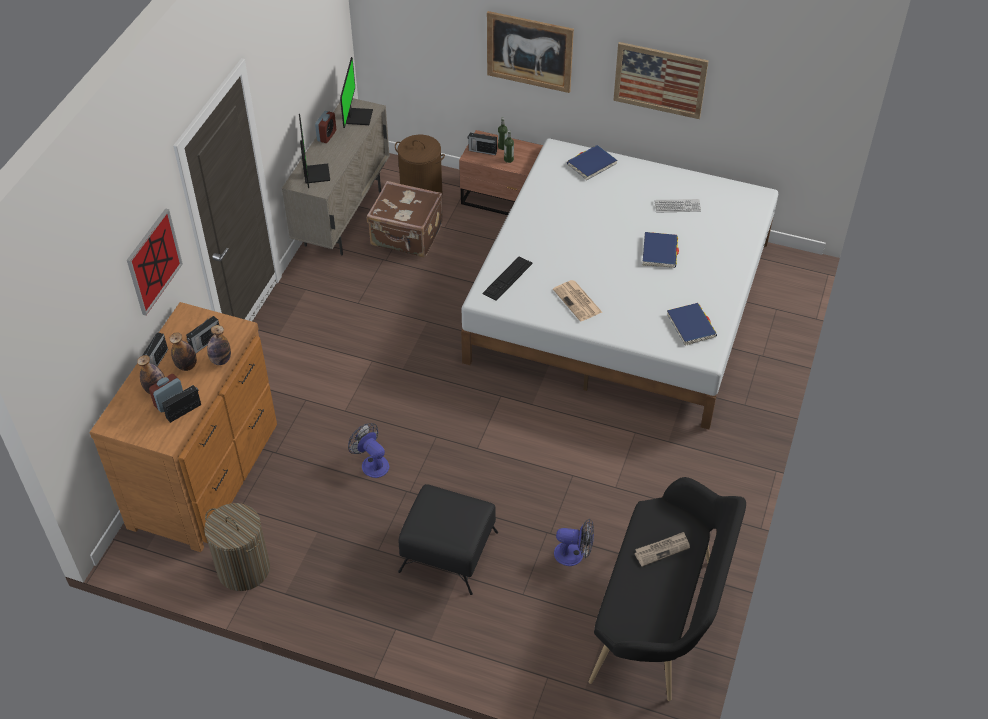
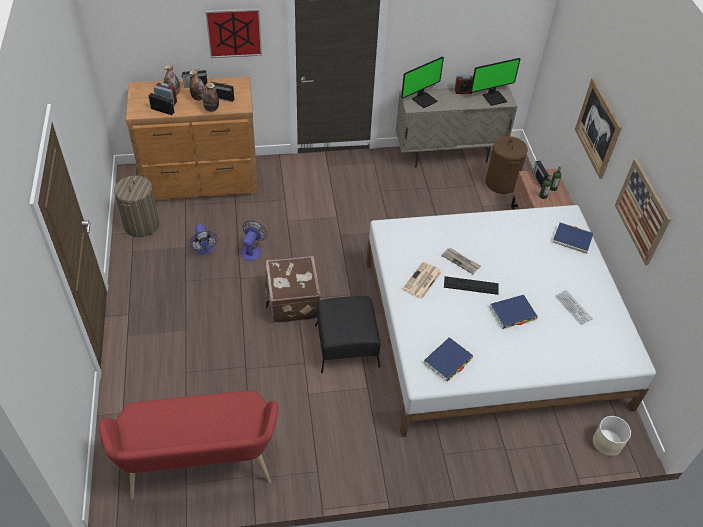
camera: 60 degrees right, 0 degrees up
brown suitcase [367,181,443,257] -> brown suitcase moved to [264,256,321,323]
black ottoman [398,484,498,595] -> black ottoman moved to [315,296,380,373]
keyboard [482,257,533,301] -> keyboard moved to [444,276,499,295]
fan [554,519,594,566] -> fan moved to [190,224,218,255]
black bench [589,477,746,701] -> red bench [99,391,278,499]
newspaper [635,532,690,567] -> newspaper moved to [441,248,481,274]
none -> beige planter [593,416,631,456]

